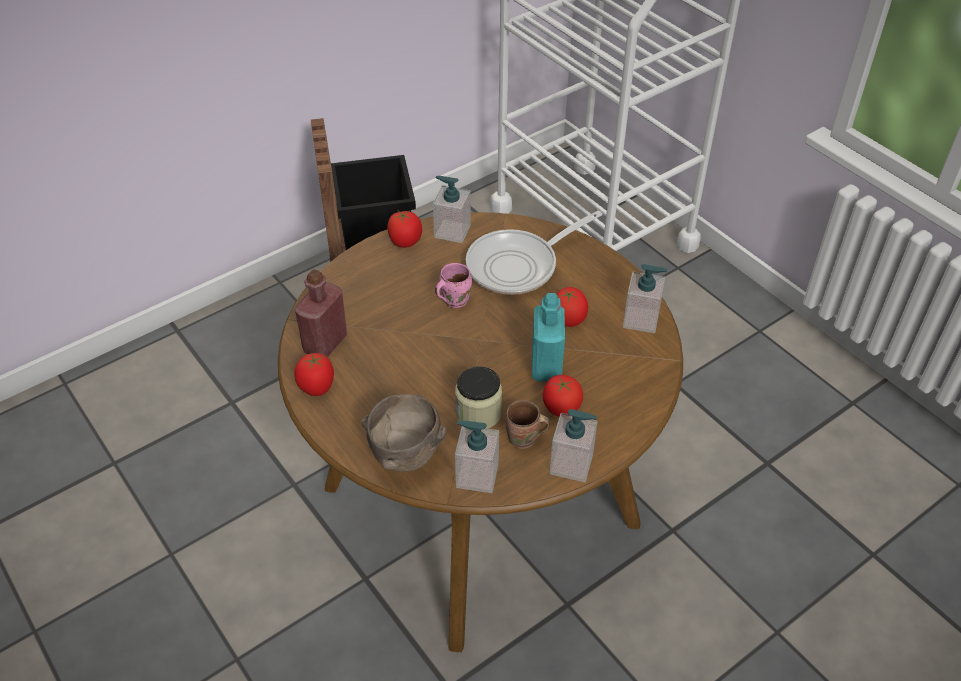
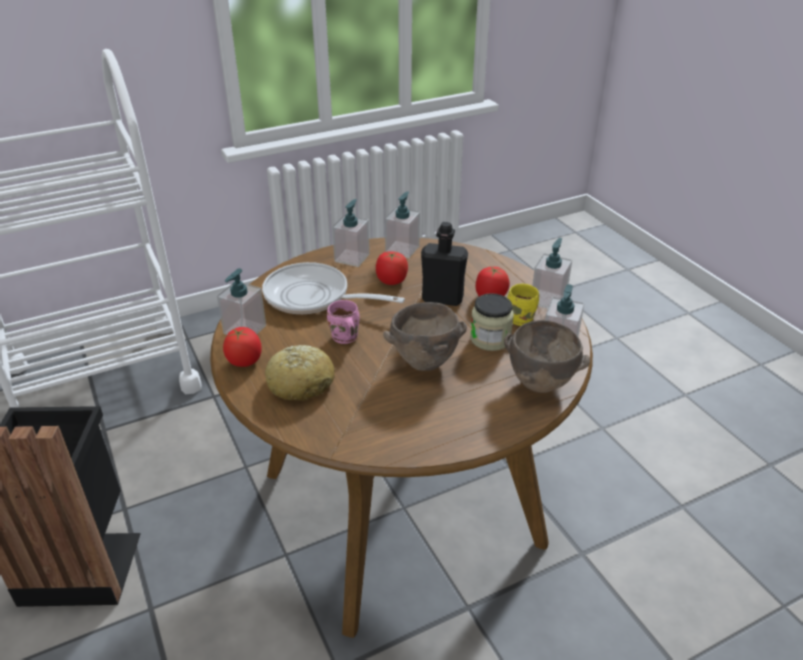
camera: 80 degrees left, 10 degrees down
tomato [294,353,334,396] -> none
red bottle [295,269,347,357] -> none
frying pan [466,211,602,295] -> frying pan turned 135 degrees clockwise [262,262,405,314]
brown mug [505,400,550,449] -> yellow mug [507,284,539,326]
turquoise bottle [532,293,565,382] -> black bottle [421,222,468,306]
none -> bread [265,345,335,401]
none -> soap dispenser [332,199,370,267]
none -> brown bowl [383,302,467,371]

